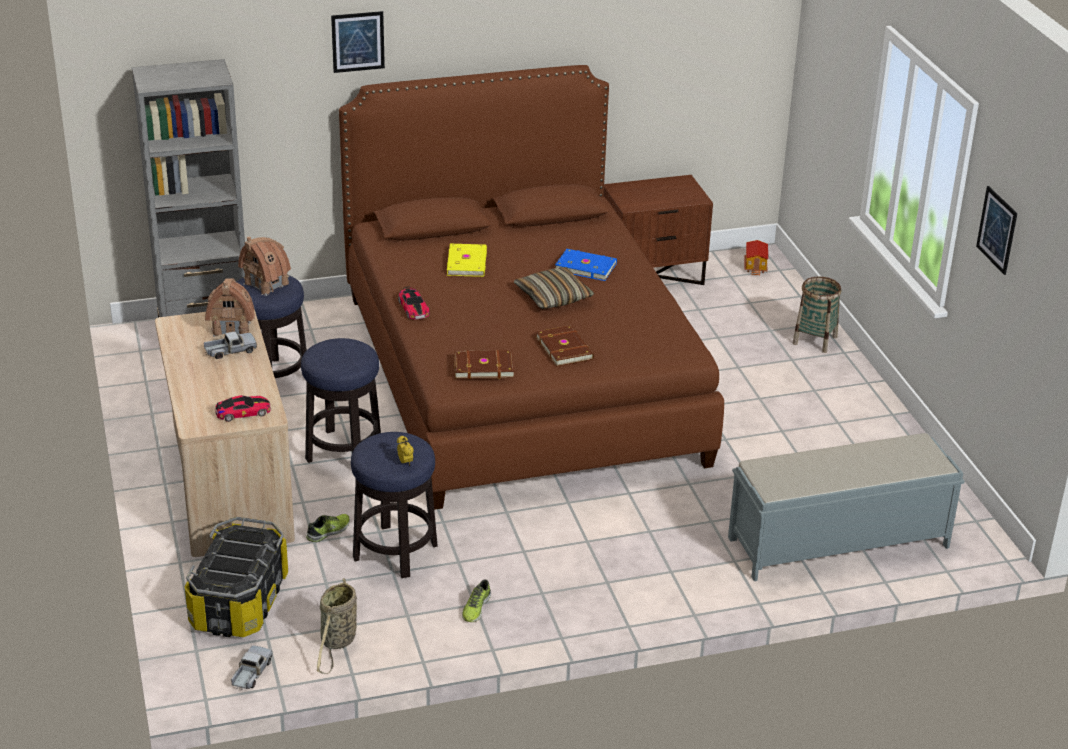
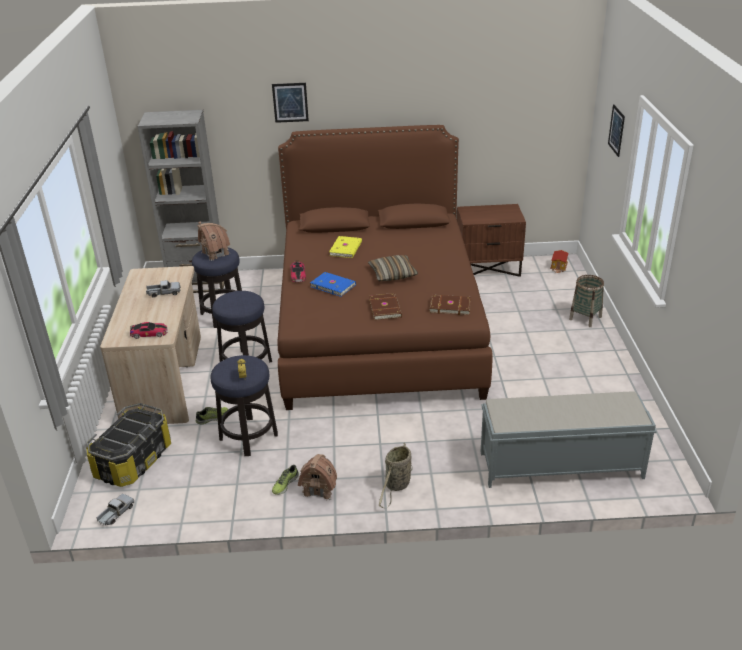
camera: 15 degrees right, 0 degrees up
toy house [205,278,255,337] -> toy house moved to [298,454,337,500]
basket [317,578,357,674] -> basket moved to [379,442,413,508]
brown book [454,350,514,379] -> brown book moved to [429,295,471,315]
blue book [555,249,617,281] -> blue book moved to [310,272,356,297]
picture [976,186,1017,275] -> picture moved to [608,104,625,157]

